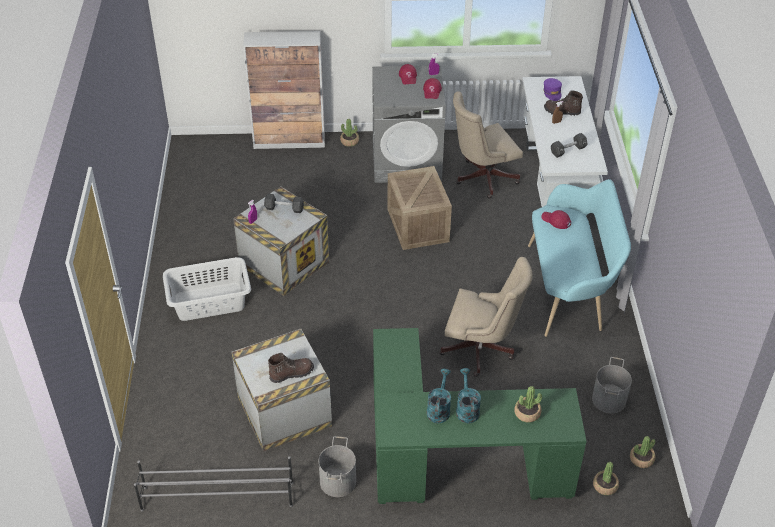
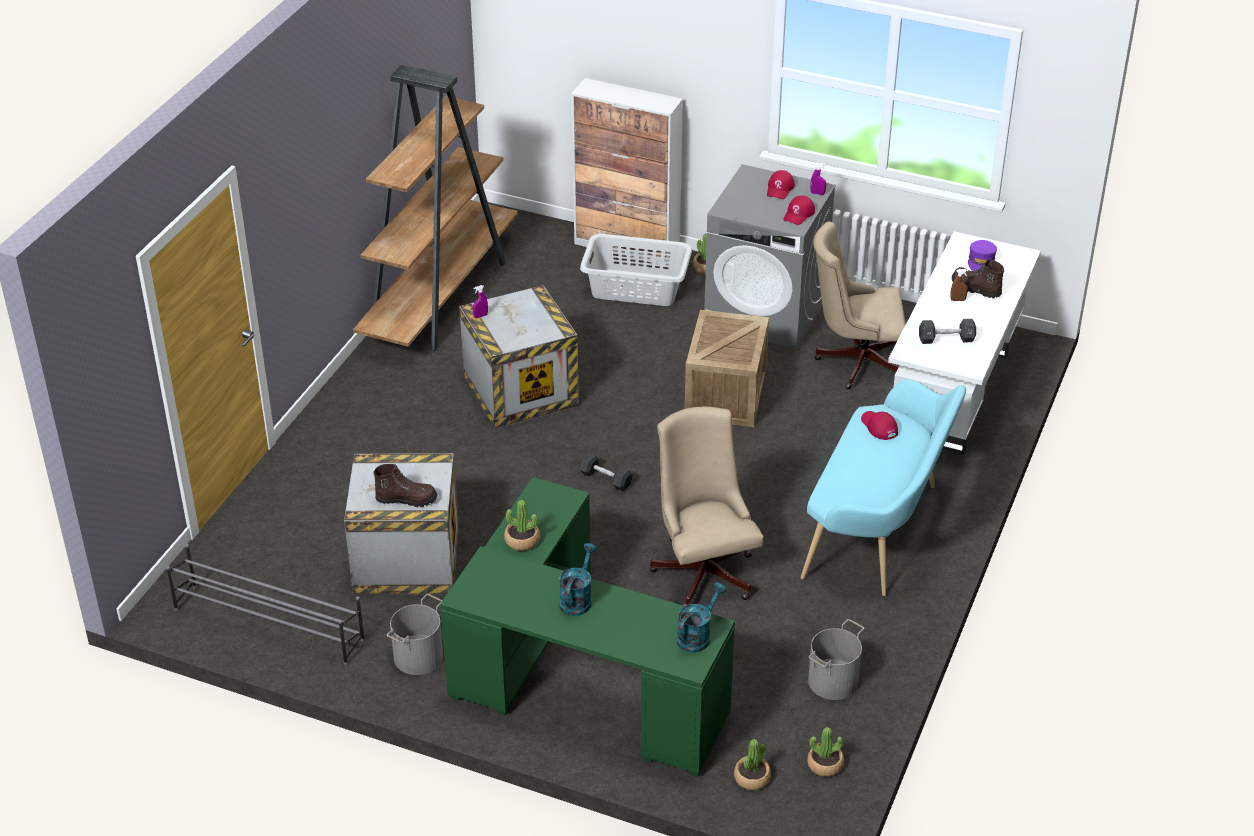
camera: 25 degrees right, 5 degrees down
grey laundry basket [163,257,251,321] -> grey laundry basket moved to [580,234,692,306]
black dumbbell [264,194,304,213] -> black dumbbell moved to [579,452,633,491]
turquoise watering can [426,369,451,423] -> turquoise watering can moved to [677,582,727,653]
beige office chair [439,257,533,377] -> beige office chair turned 150 degrees counterclockwise [649,407,764,606]
potted plant [514,386,542,423] -> potted plant moved to [504,500,540,551]
none -> brown bookcase [353,65,518,351]

